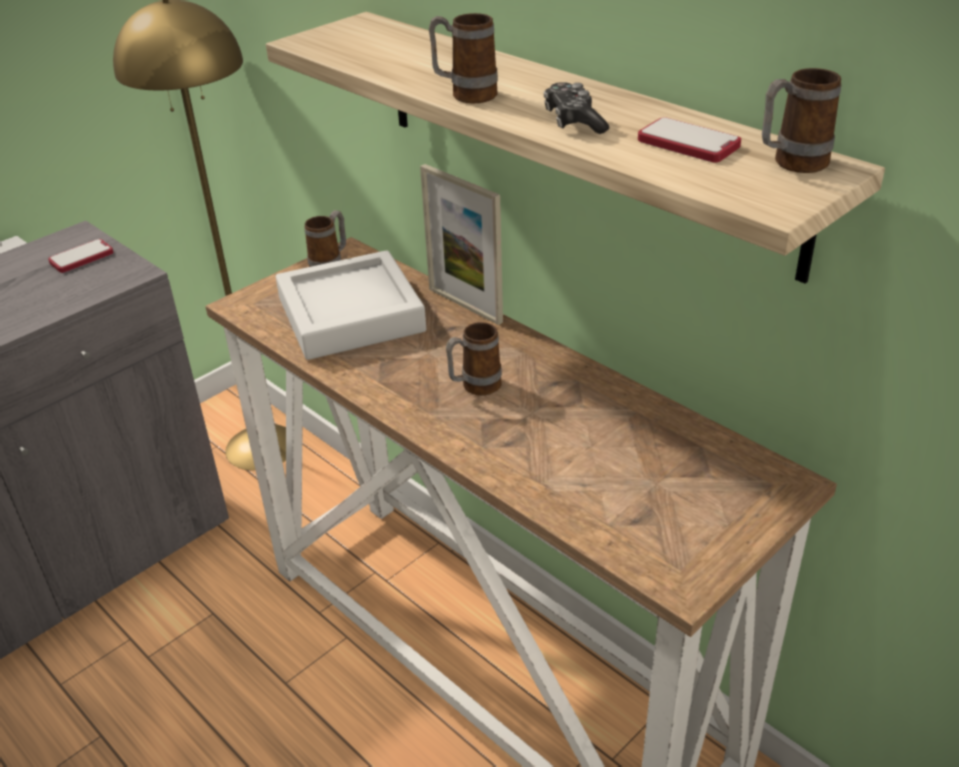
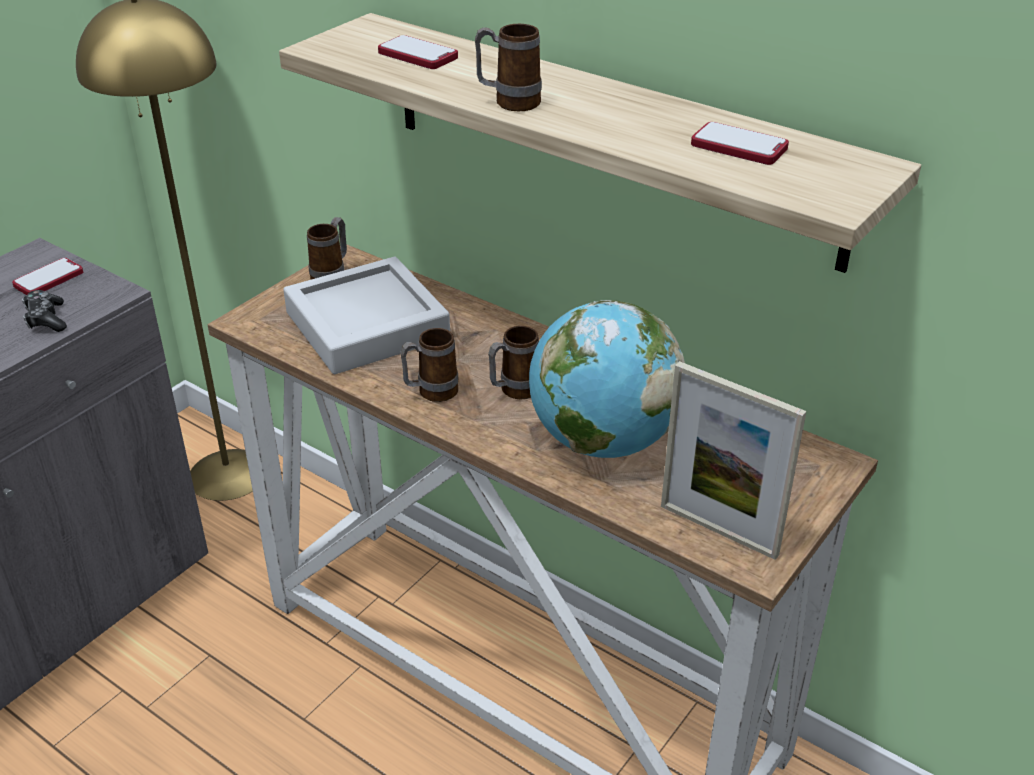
camera: 10 degrees left, 0 degrees up
picture frame [420,164,503,325] -> picture frame moved to [661,361,806,560]
game controller [544,82,609,134] -> game controller moved to [22,290,67,332]
mug [762,68,841,173] -> mug moved to [400,328,459,402]
none -> phone [378,35,458,69]
none -> globe [529,300,685,458]

